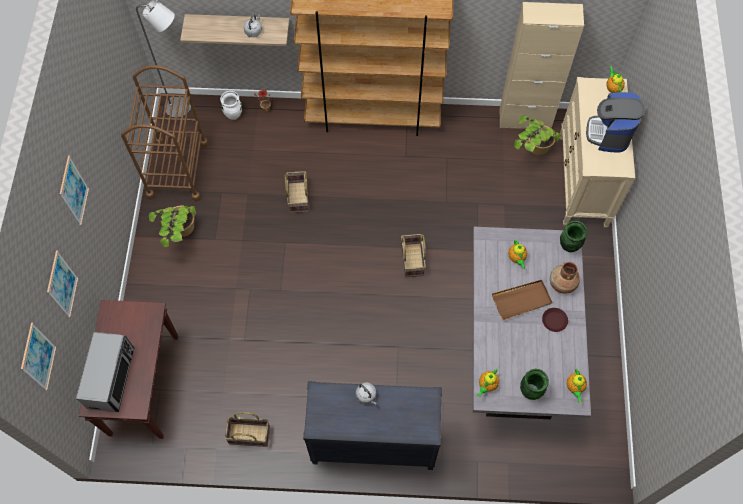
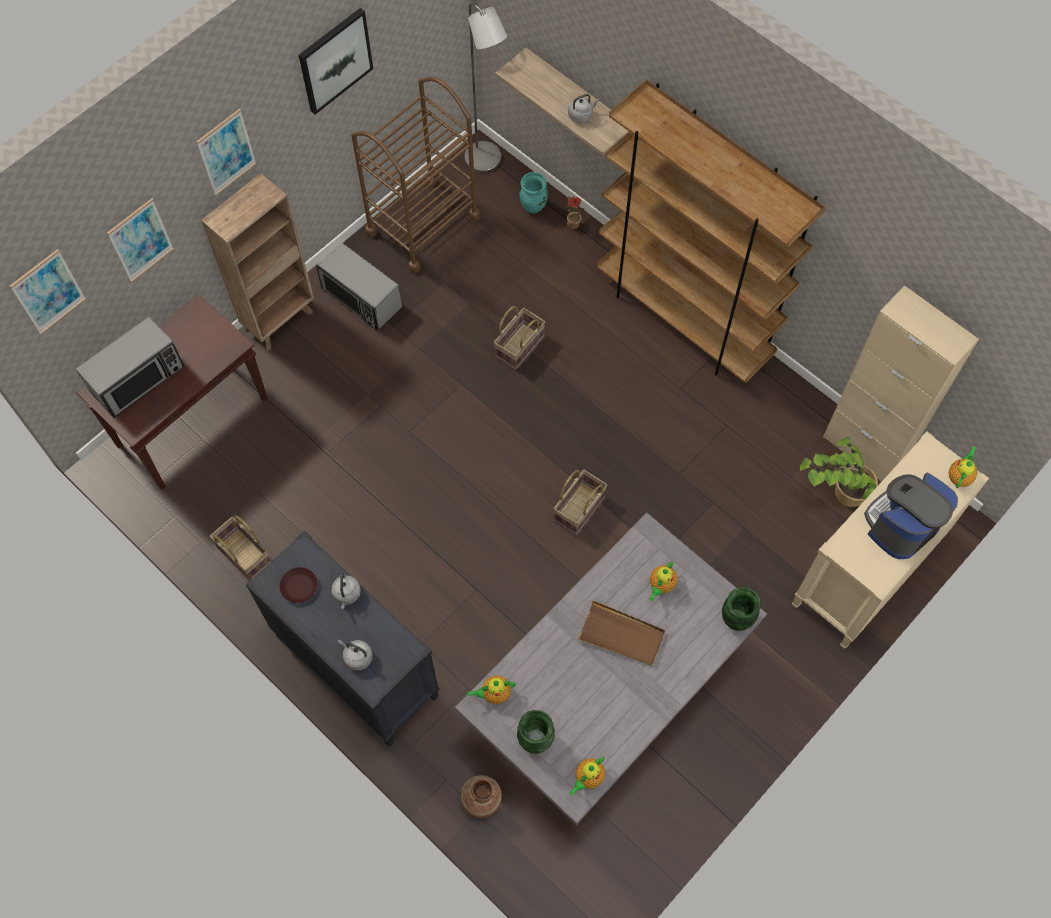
camera: 40 degrees right, 0 degrees up
potted plant [149,206,196,247] -> microwave [316,243,402,331]
white vase [220,91,242,120] -> turquoise vase [519,172,548,214]
brown plate [542,308,568,332] -> brown plate moved to [280,567,318,603]
brown vase [550,262,580,293] -> brown vase moved to [460,775,502,818]
none -> brown bookcase [201,173,314,350]
none -> picture [299,8,373,114]
none -> grey kettle [338,639,373,671]

